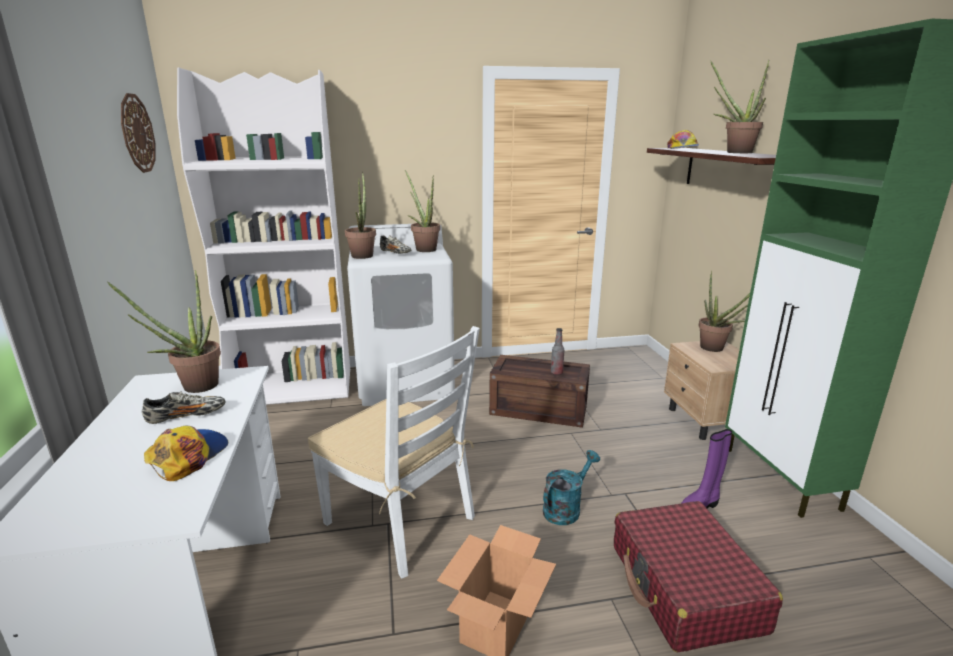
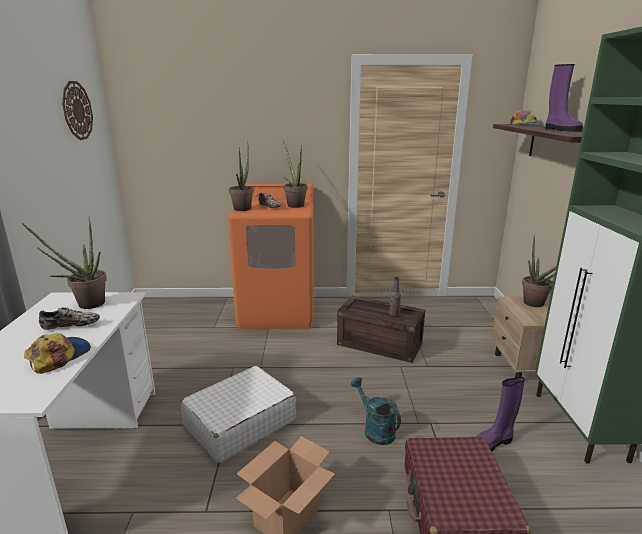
camera: 10 degrees right, 0 degrees up
white bookcase [177,67,350,405] -> none
white chair [308,326,480,579] -> white suitcase [181,366,296,463]
white washing machine [347,224,455,406] -> orange washing machine [228,184,314,329]
turquoise watering can [543,450,600,525] -> turquoise watering can turned 90 degrees counterclockwise [351,377,401,445]
potted plant [711,60,769,153] -> purple boot [545,64,583,132]

